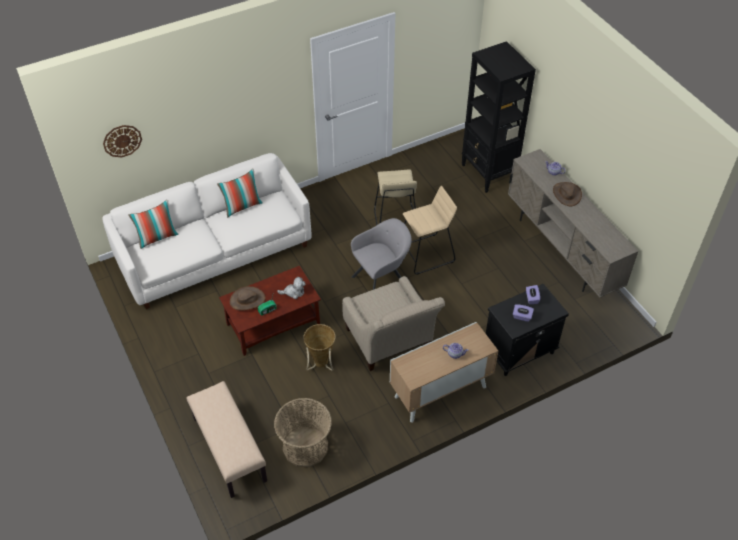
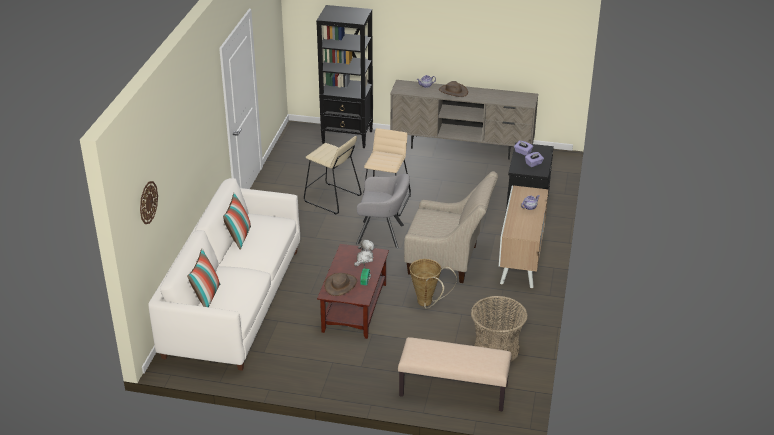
camera: 50 degrees left, 15 degrees down
grey armchair [351,218,412,290] -> grey armchair turned 90 degrees clockwise [356,174,410,248]

